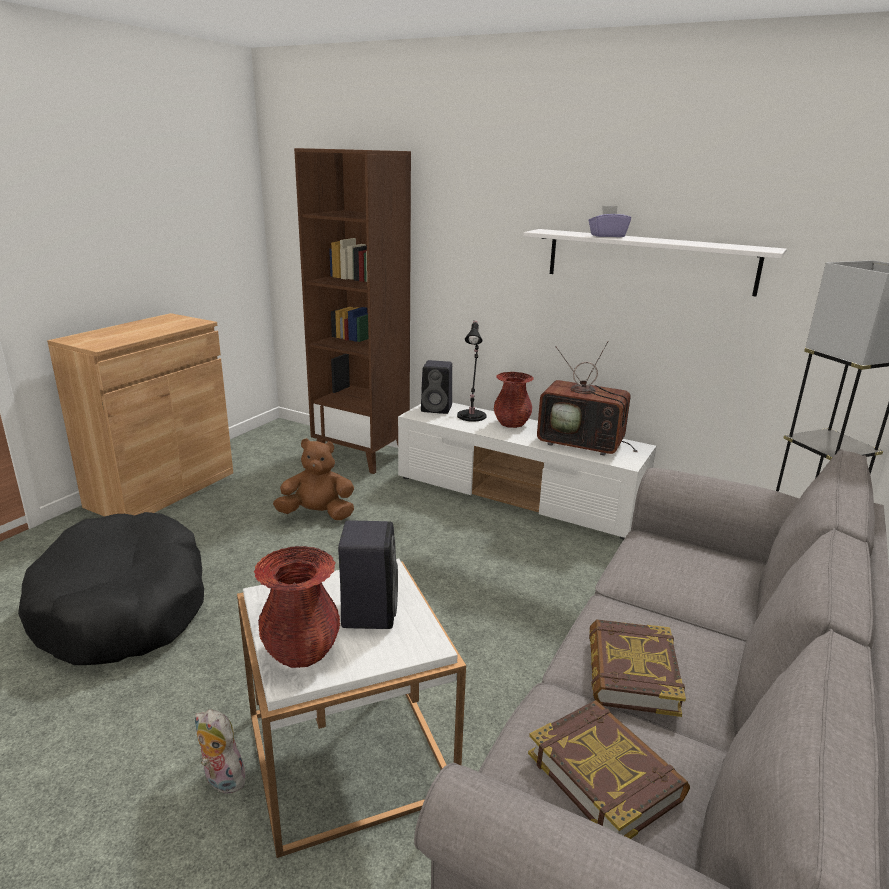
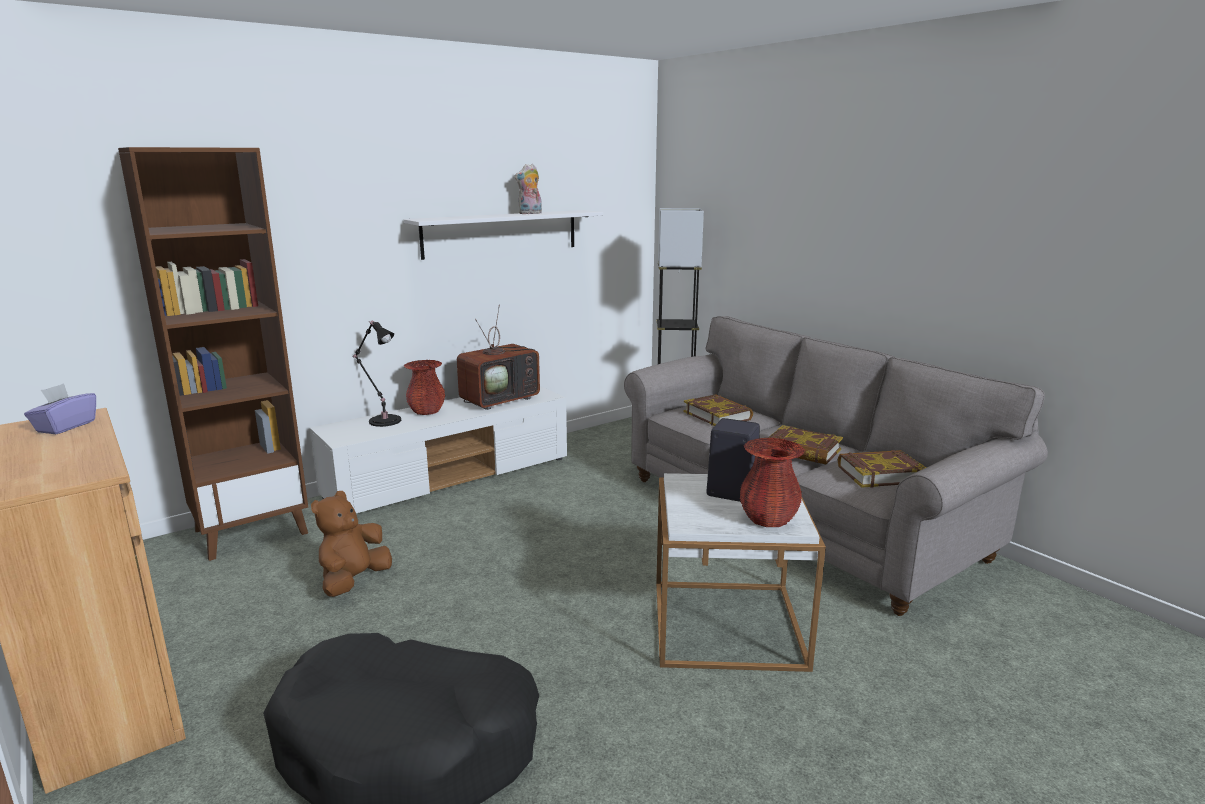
camera: 65 degrees left, 5 degrees down
plush toy [195,709,245,794] -> plush toy moved to [515,164,542,214]
black speaker [421,360,452,414] -> none
purple tissue box [589,206,631,237] -> purple tissue box moved to [24,383,96,434]
none -> book [684,394,753,426]

